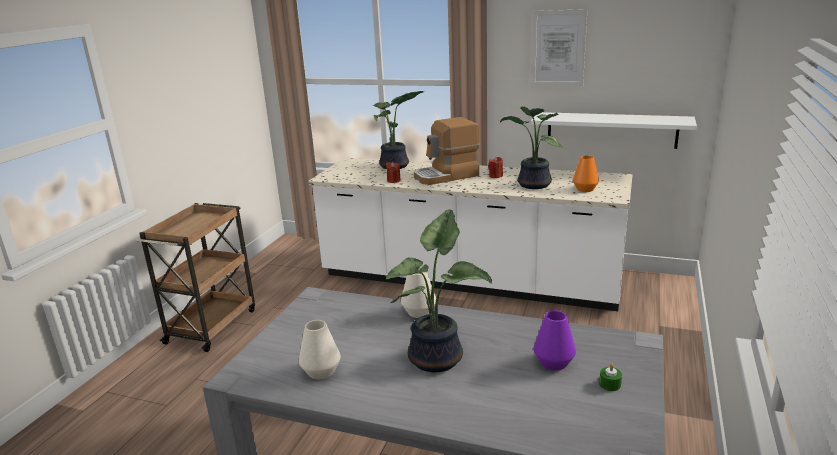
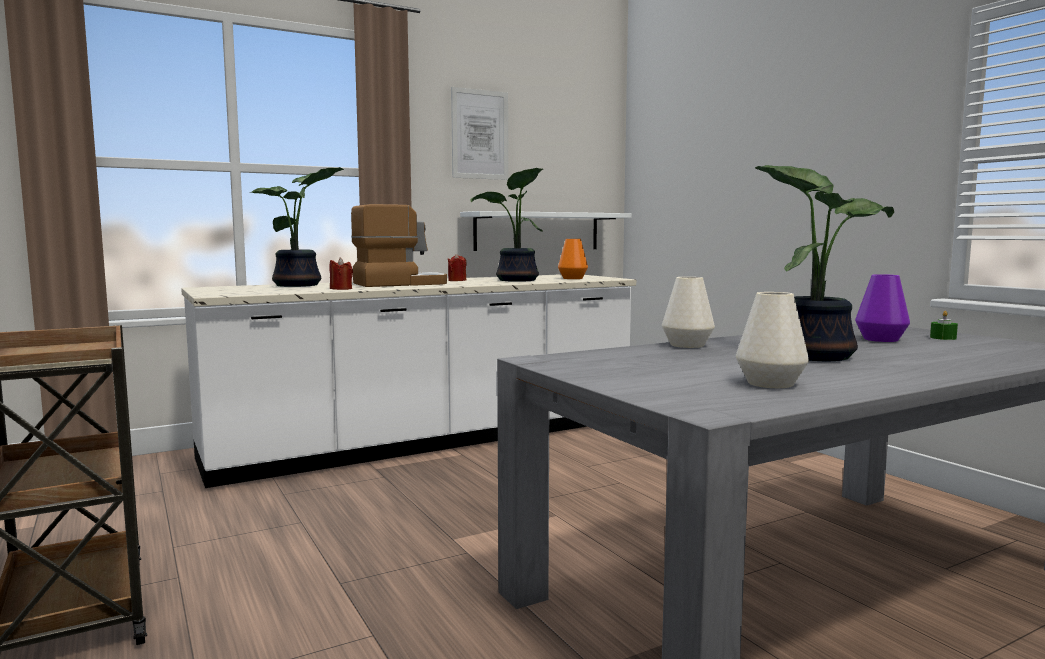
camera: 50 degrees left, 15 degrees down
coffee machine [414,117,479,185] -> coffee machine turned 135 degrees counterclockwise [351,204,447,287]

